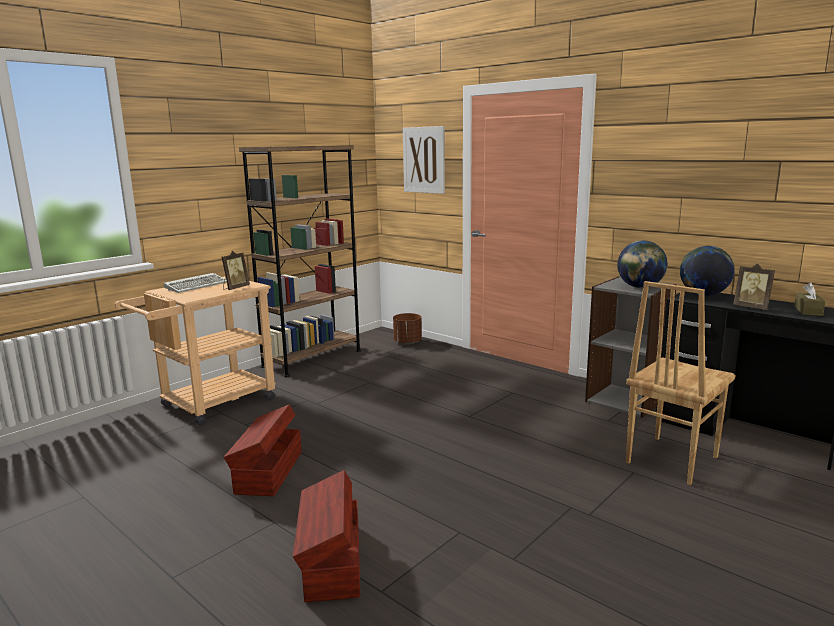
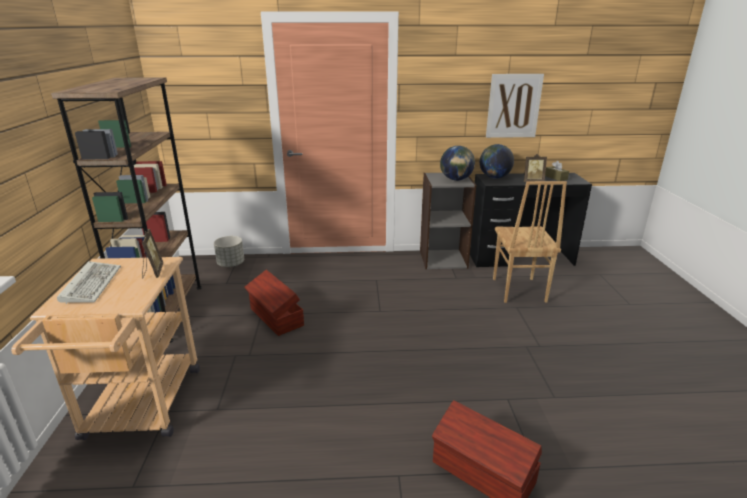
camera: 45 degrees left, 10 degrees up
brown storage box [224,404,302,496] -> brown storage box moved to [245,270,304,336]
brown planter [393,313,422,345] -> grey planter [214,236,244,267]
picture [403,126,445,194] -> picture moved to [486,74,544,138]

